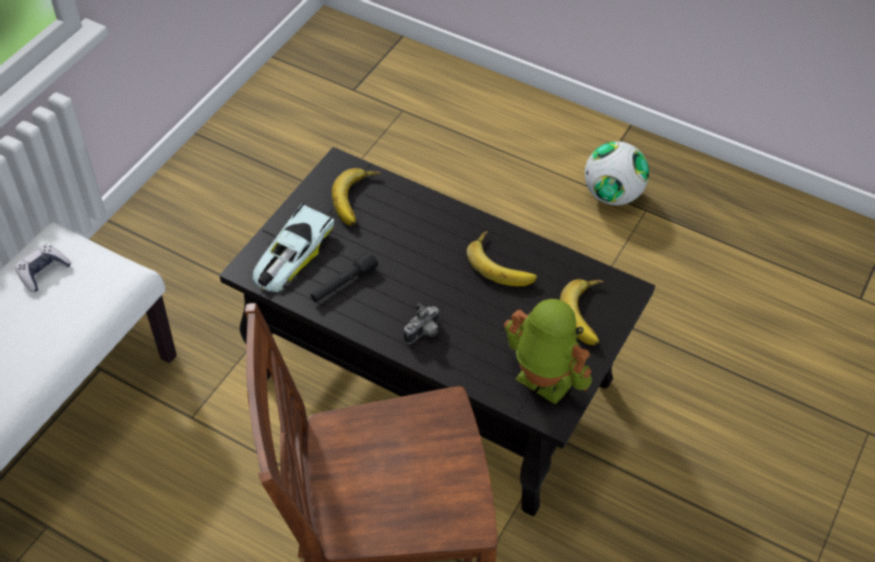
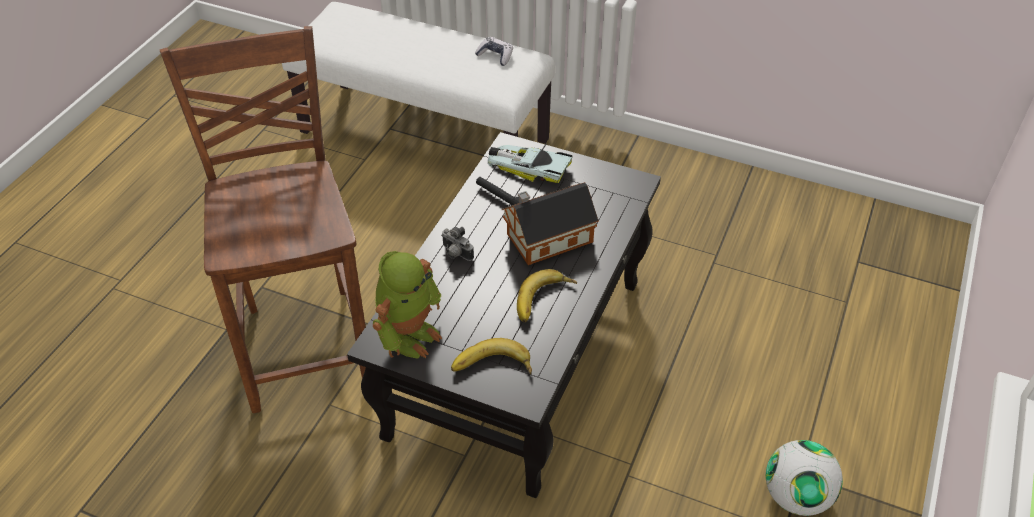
camera: 85 degrees right, 5 degrees down
banana [332,168,381,225] -> none
none -> toy house [502,182,599,265]

